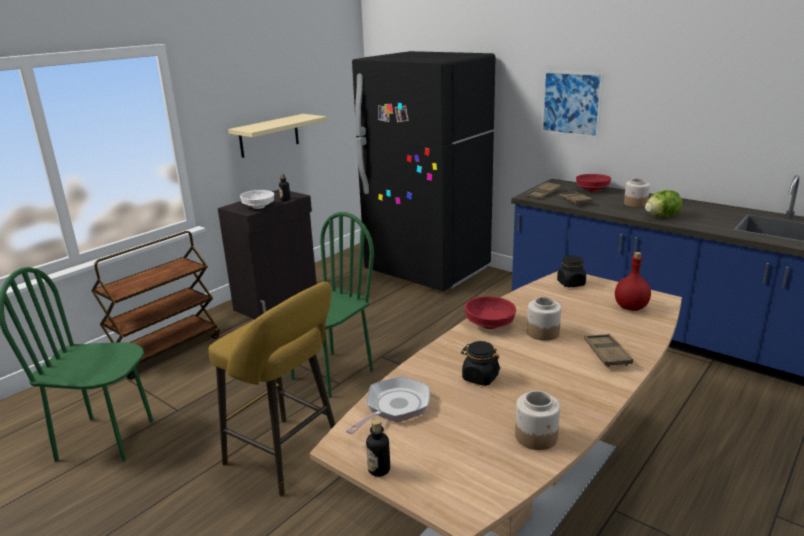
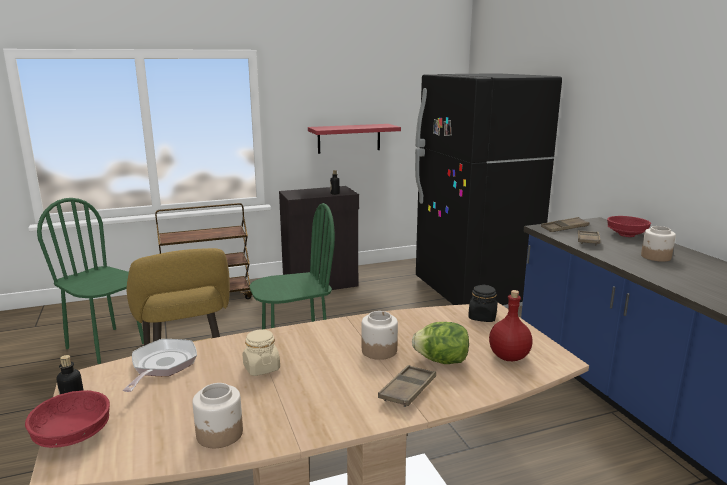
camera: 30 degrees right, 5 degrees down
beige shelf [228,114,327,158] -> red shelf [308,124,401,154]
white bowl [240,190,274,209] -> none
frying pan [346,376,430,434] -> frying pan turned 60 degrees counterclockwise [123,339,197,392]
black jar [461,341,500,386] -> beige jar [243,330,280,376]
red bowl [465,296,516,329] -> red bowl moved to [25,390,110,448]
picture [541,71,604,138] -> none
lettuce [645,190,682,217] -> lettuce moved to [412,322,469,364]

